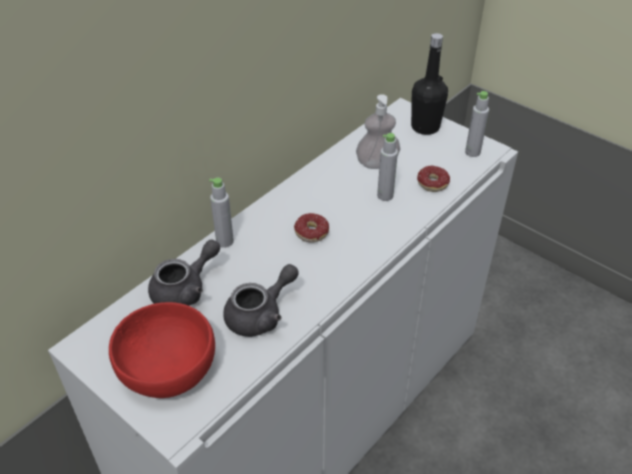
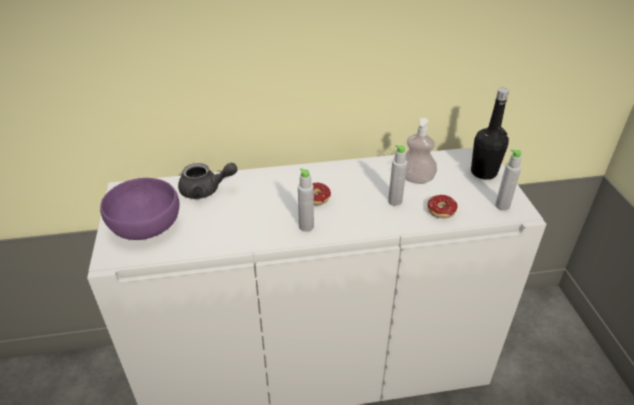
camera: 40 degrees right, 5 degrees down
red bowl [109,302,215,398] -> purple bowl [100,178,180,240]
grey bottle [209,178,234,248] -> grey bottle moved to [298,168,314,232]
grey teapot [223,264,299,337] -> none

